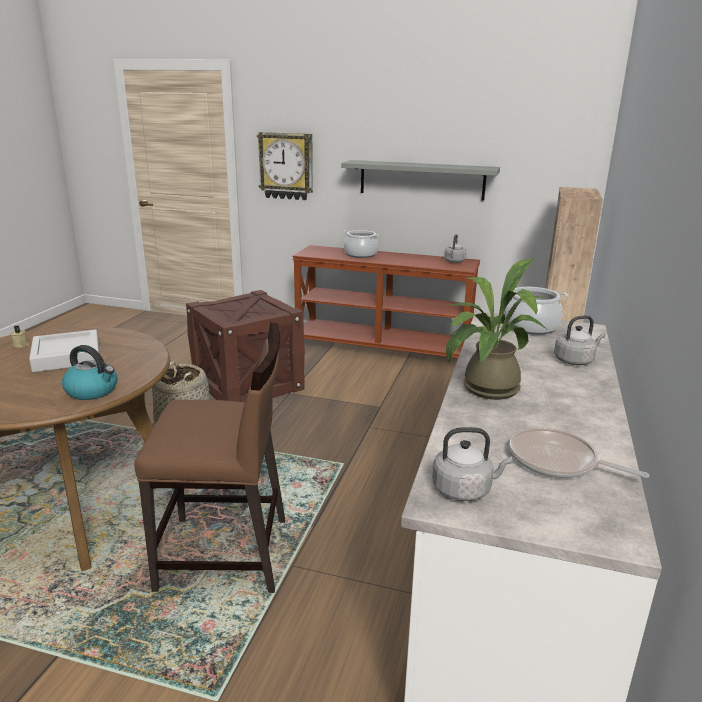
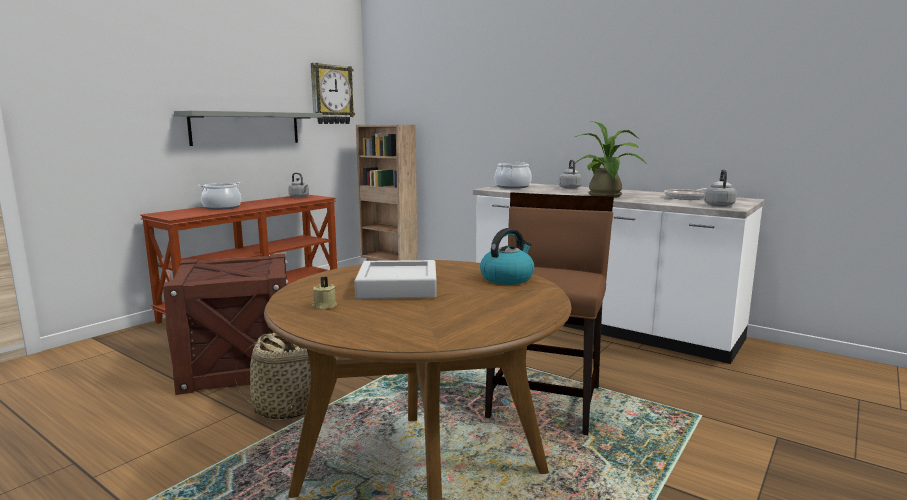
camera: 70 degrees left, 10 degrees down
wall clock [257,132,313,200] -> wall clock moved to [311,63,355,124]

